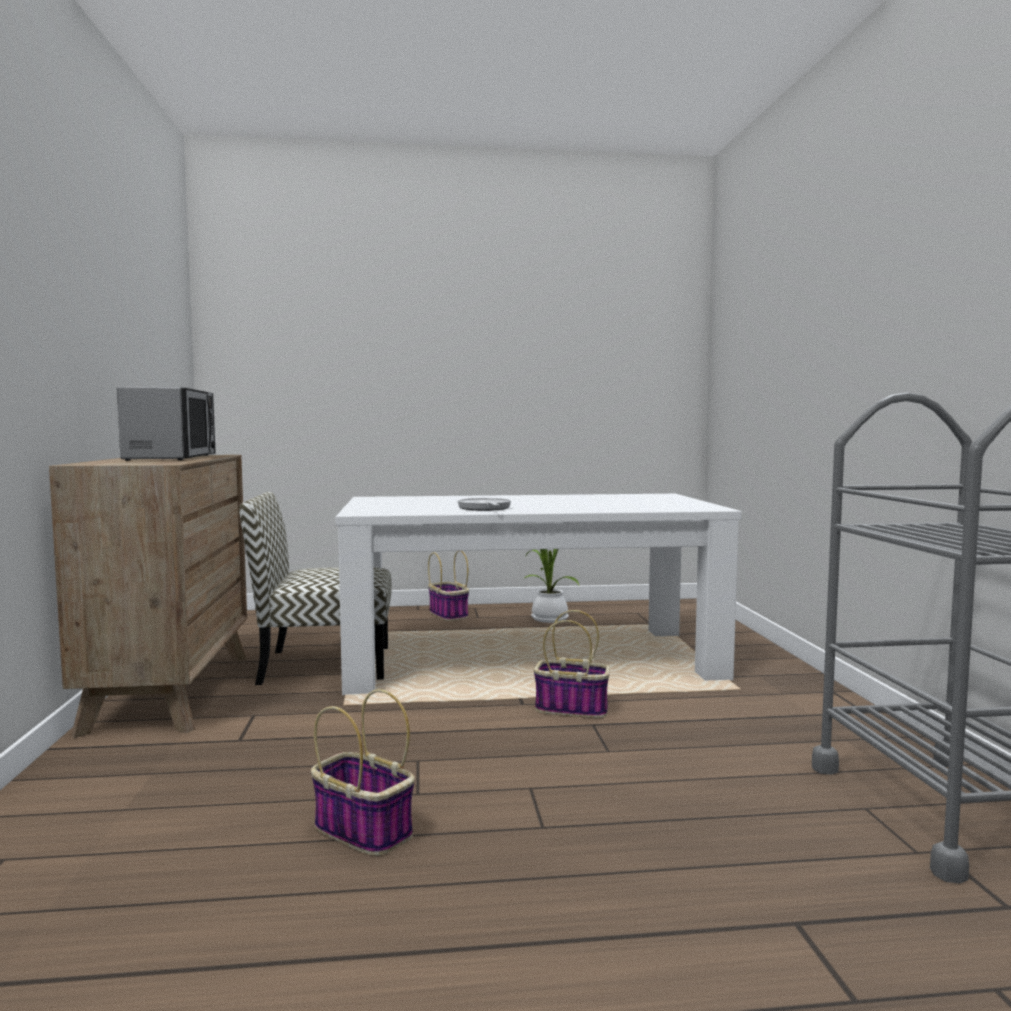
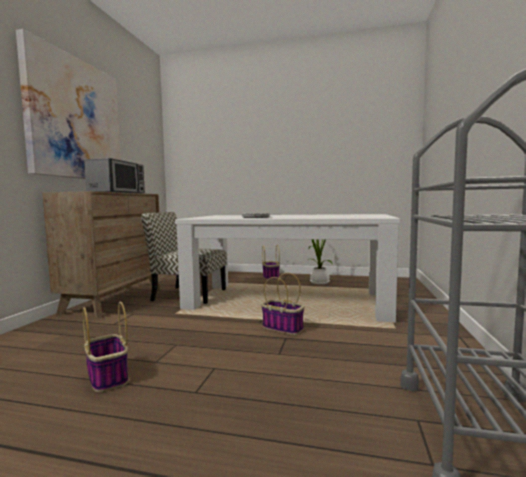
camera: 20 degrees right, 0 degrees up
none -> picture [16,29,121,179]

